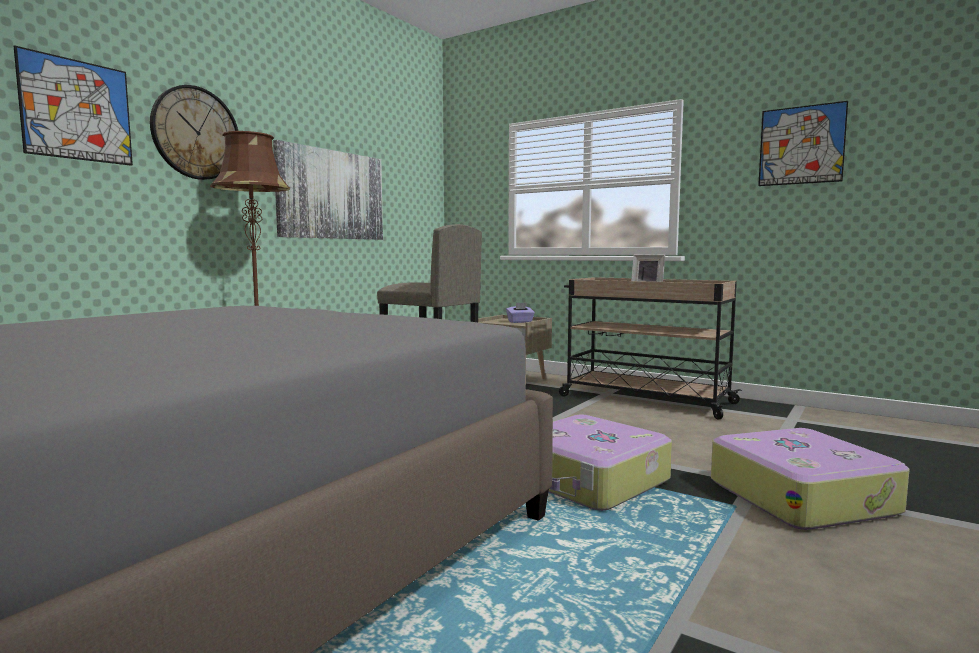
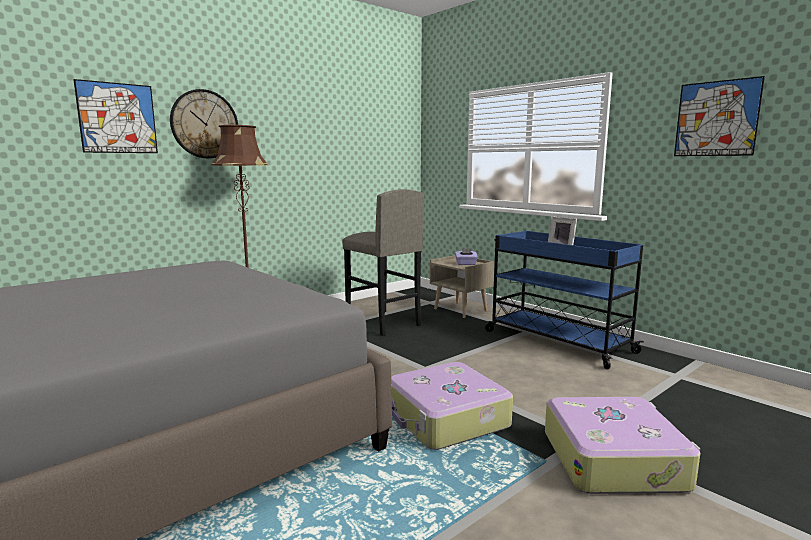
camera: 15 degrees right, 5 degrees up
picture [273,140,383,240] -> none
beige cart [559,277,742,419] -> blue cart [485,231,644,369]

